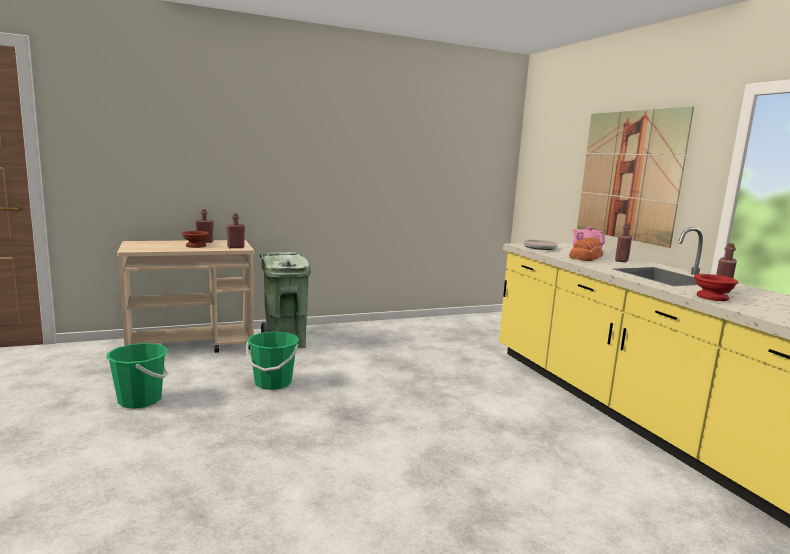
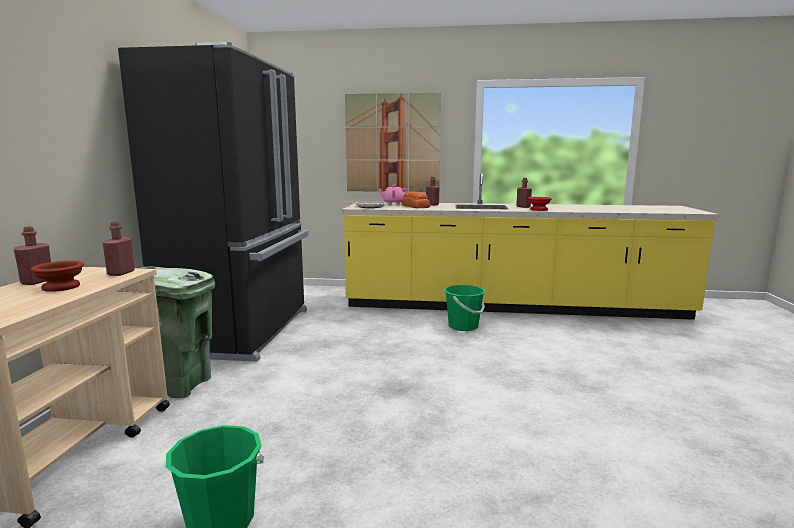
camera: 60 degrees left, 0 degrees up
green bucket [246,332,299,390] -> green bucket moved to [444,285,485,331]
none -> black fridge [118,42,308,362]

